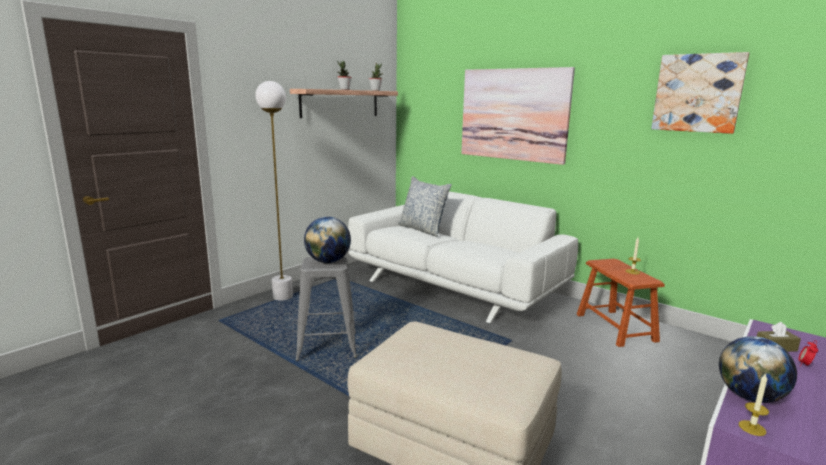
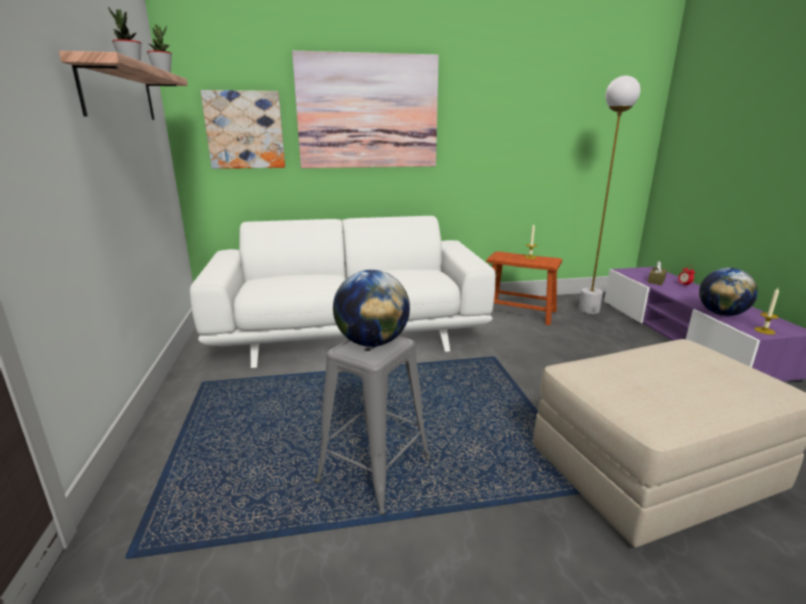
camera: 50 degrees left, 5 degrees up
white floor lamp [255,81,293,301] -> white floor lamp moved to [579,76,640,314]
pillow [398,176,452,237] -> none
picture [651,52,749,134] -> picture moved to [200,90,285,169]

